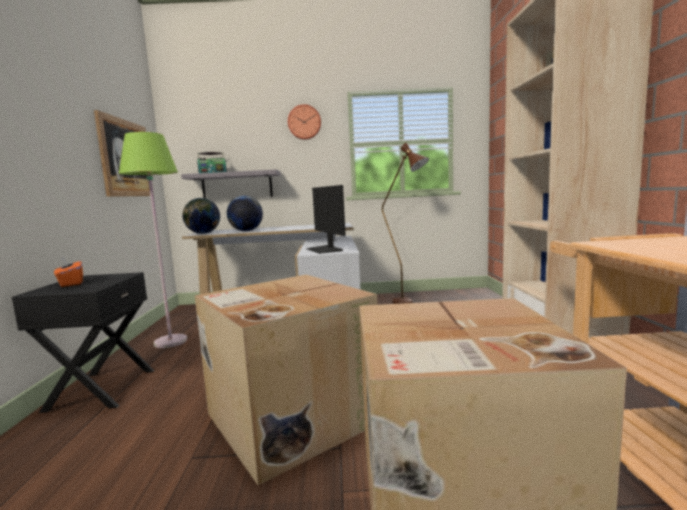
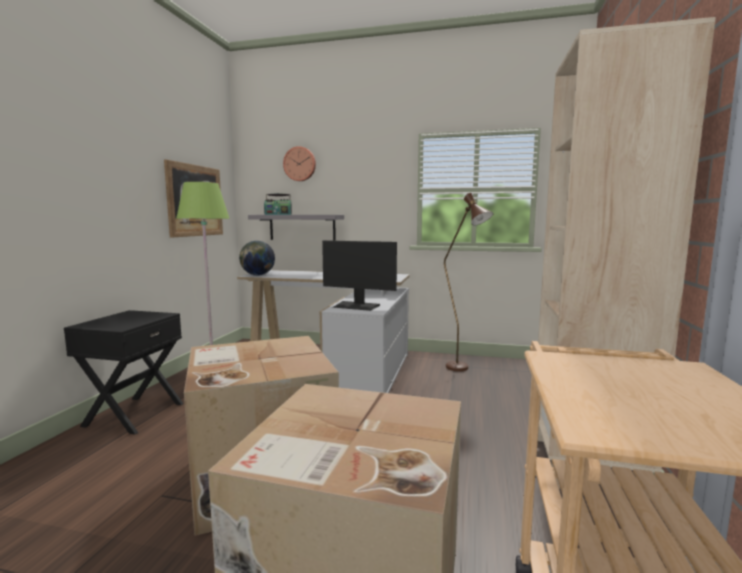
camera: 15 degrees right, 0 degrees up
orange tissue box [54,257,83,287] -> none
globe [227,196,263,231] -> none
wall clock [288,104,321,140] -> wall clock moved to [283,146,316,181]
monitor [307,185,346,254] -> monitor turned 60 degrees counterclockwise [322,240,397,311]

